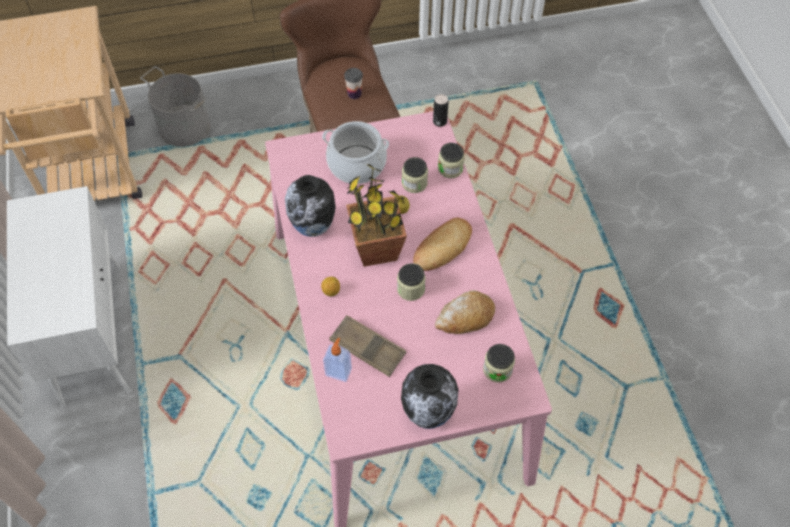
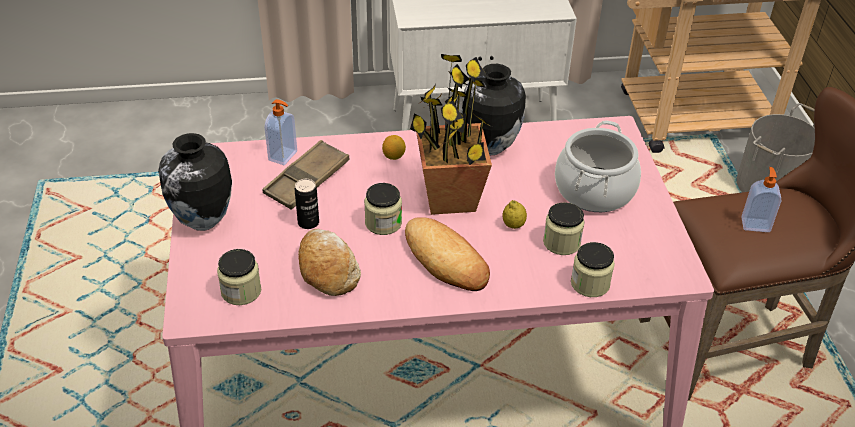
camera: 95 degrees right, 15 degrees down
cup [344,68,363,99] -> soap dispenser [741,167,781,232]
can [433,94,449,127] -> can moved to [294,179,319,229]

